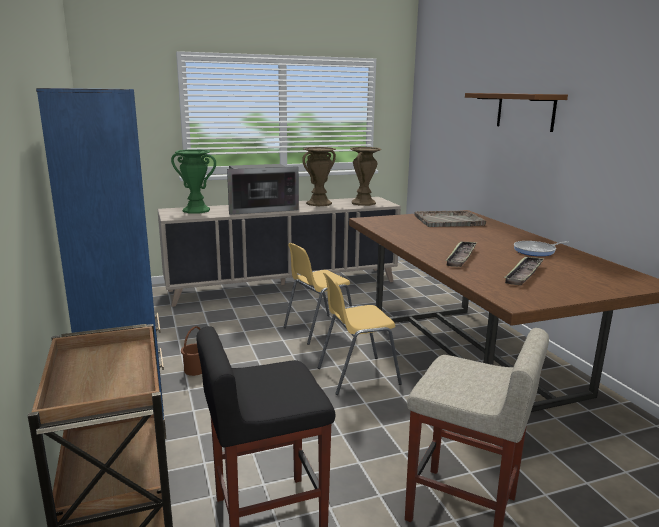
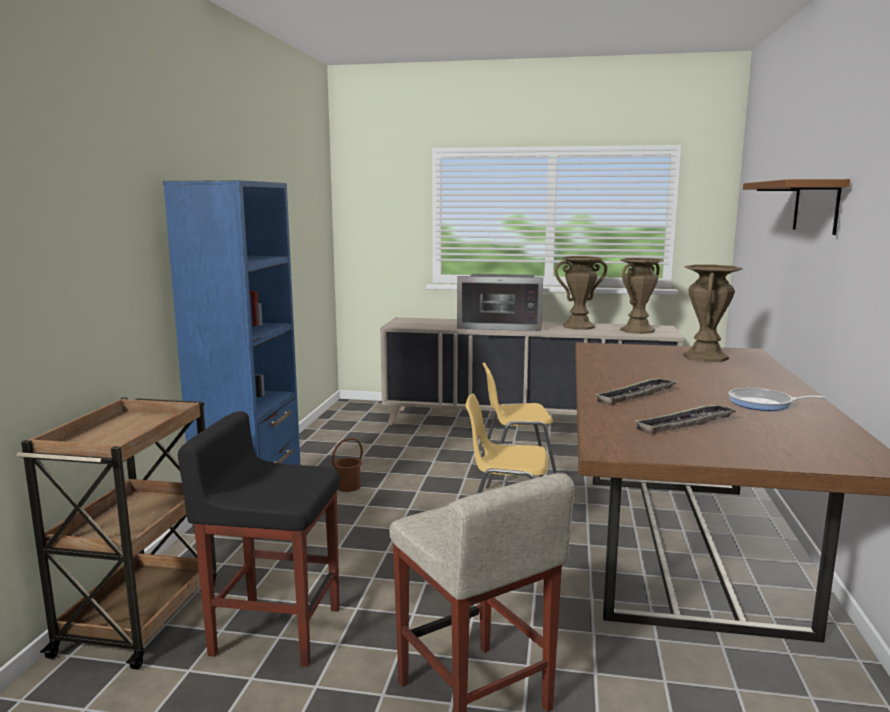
camera: 30 degrees right, 5 degrees down
green vase [171,149,216,213] -> none
grey tray [415,211,486,227] -> brown vase [683,264,743,362]

